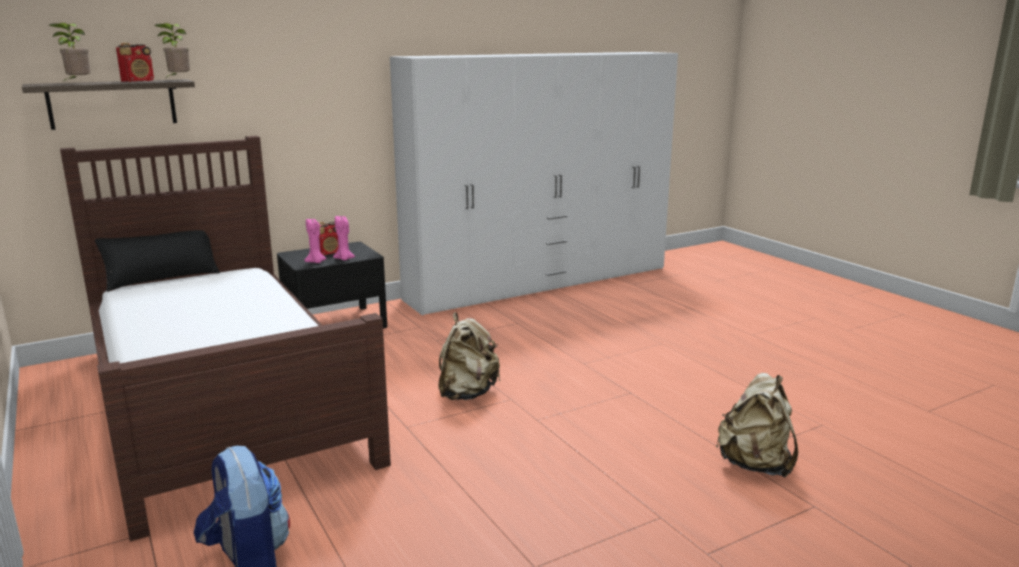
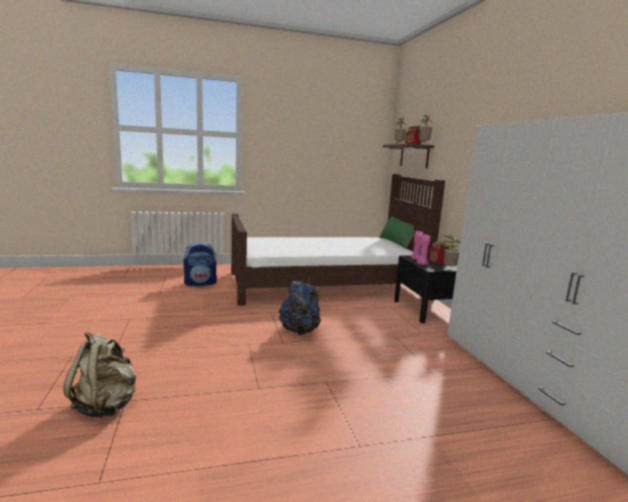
camera: 105 degrees right, 5 degrees down
black pillow [95,230,220,292] -> green pillow [379,216,414,249]
beige backpack [438,312,500,400] -> blue backpack [279,276,321,335]
none -> potted plant [440,235,460,268]

